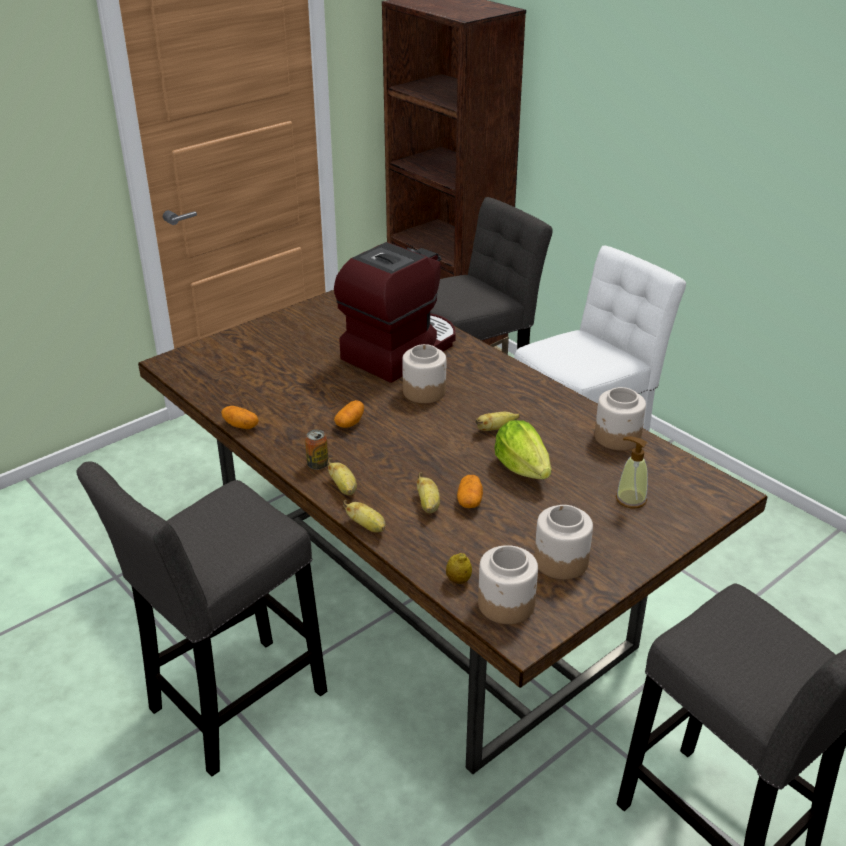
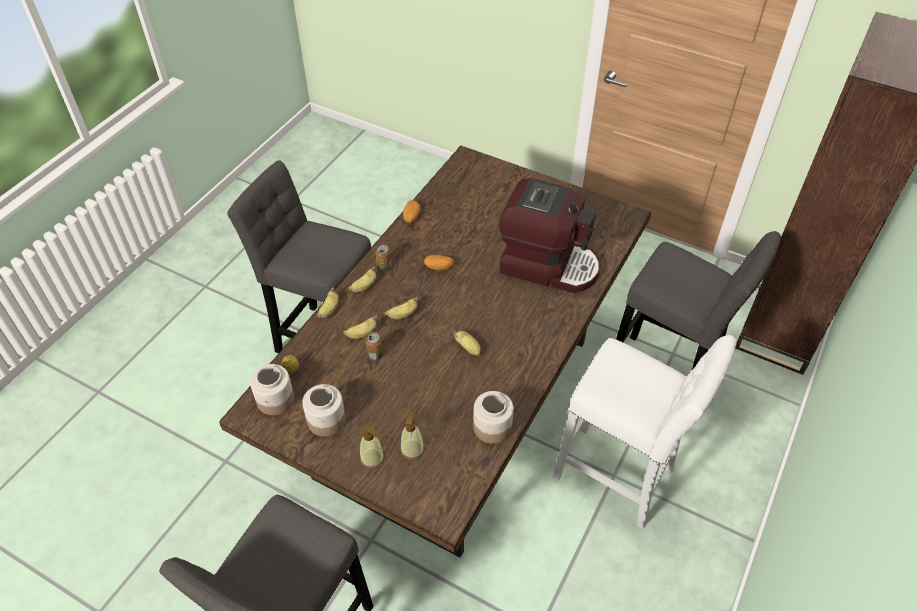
camera: 70 degrees right, 15 degrees up
jar [402,344,446,403] -> none
potato [457,475,483,508] -> can [365,332,383,360]
lettuce [494,420,551,479] -> none
none -> soap dispenser [360,424,384,469]
none -> banana [385,297,418,319]

